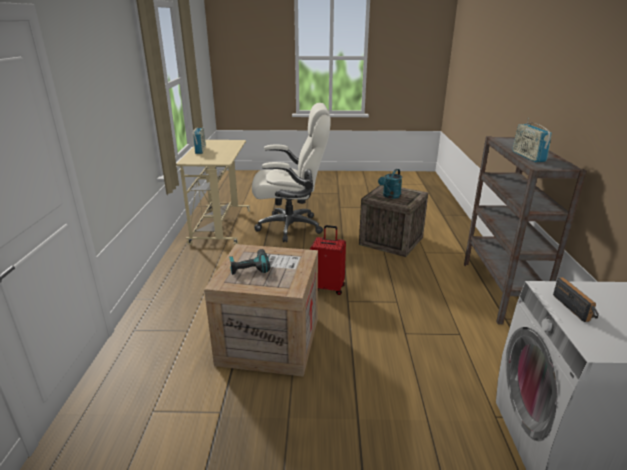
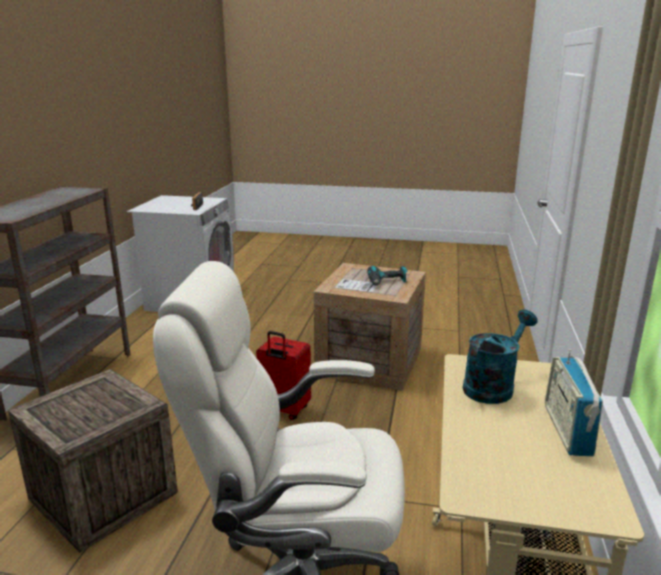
camera: 170 degrees left, 5 degrees down
turquoise watering can [378,169,402,199] -> turquoise watering can moved to [463,309,538,404]
radio [512,118,552,163] -> none

